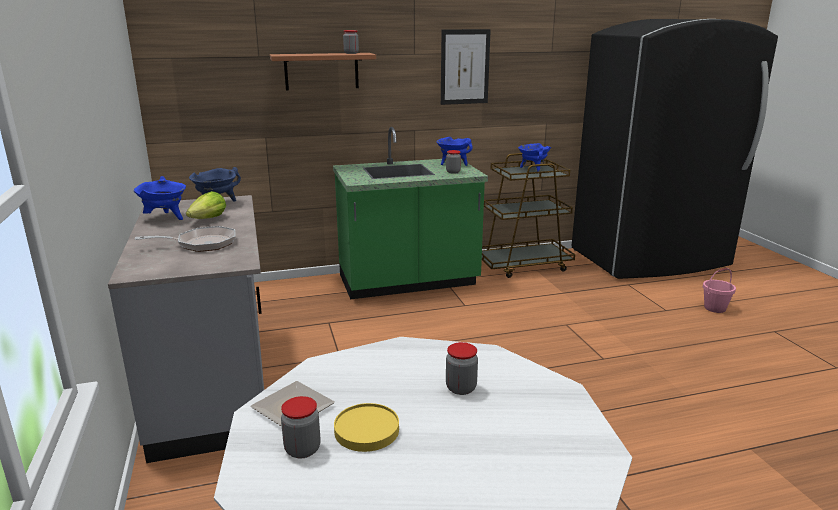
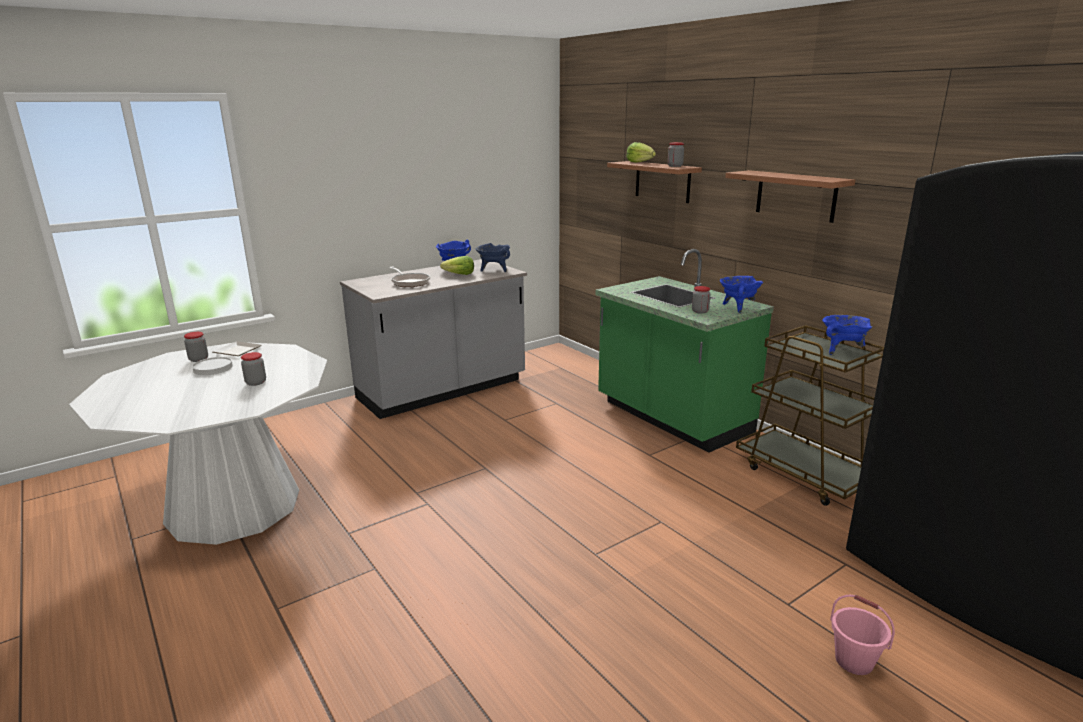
camera: 70 degrees right, 0 degrees up
yellow plate [334,403,399,452] -> white plate [192,357,233,375]
picture [441,29,491,105] -> shelf [725,170,855,223]
none -> lettuce [626,142,656,163]

